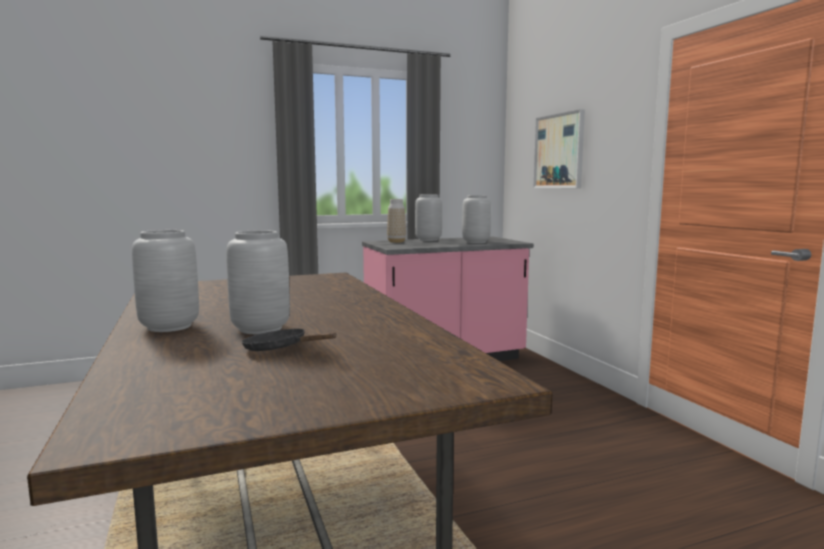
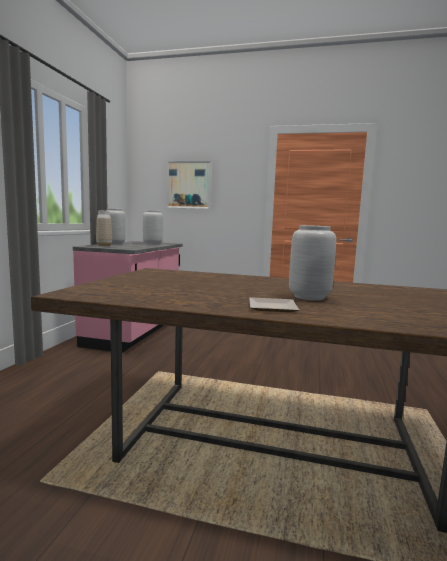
camera: 55 degrees left, 0 degrees up
grey vase [132,230,199,332] -> plate [249,297,299,312]
black frying pan [241,328,337,351] -> none

